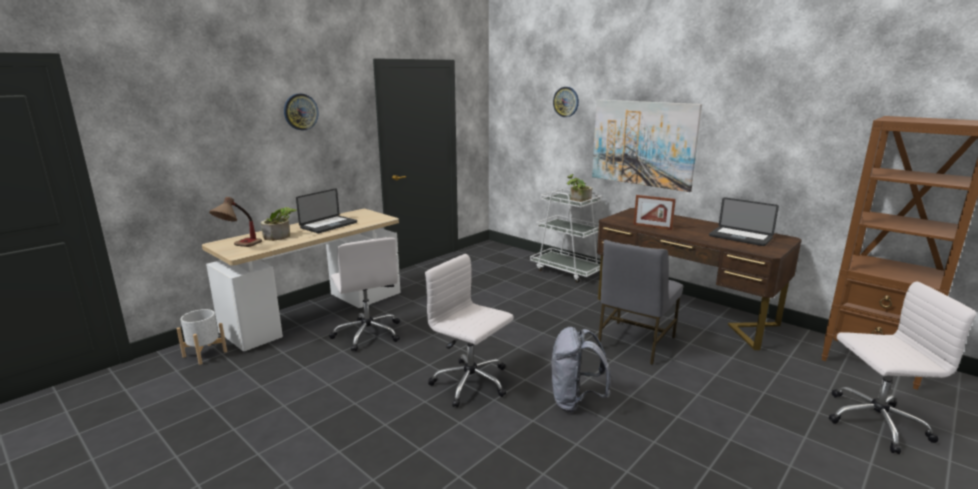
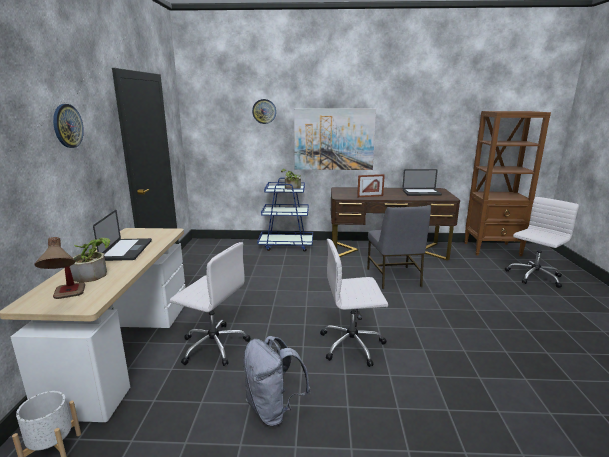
camera: 40 degrees left, 0 degrees up
white cart [530,185,602,283] -> blue cart [257,178,313,252]
grey backpack [551,327,611,412] -> grey backpack moved to [243,336,311,426]

